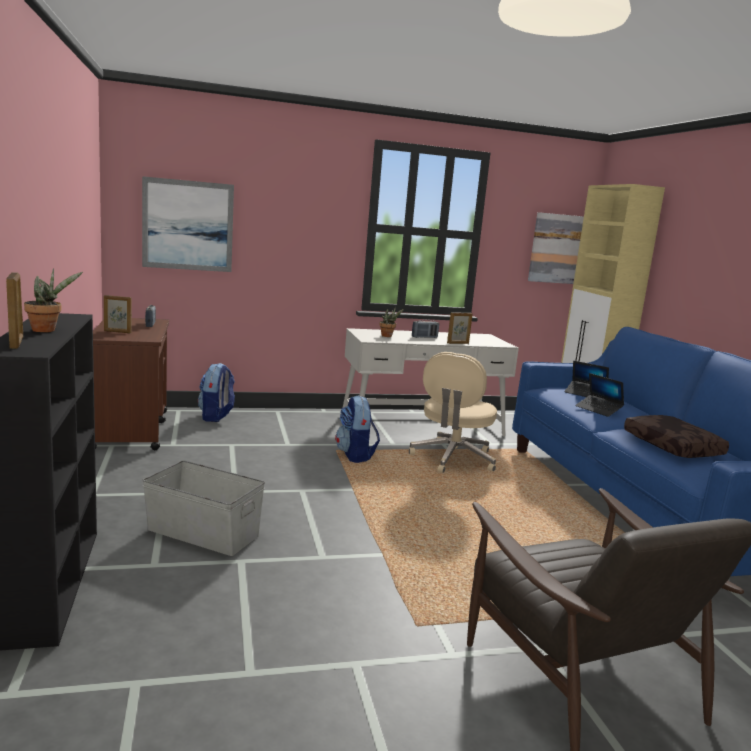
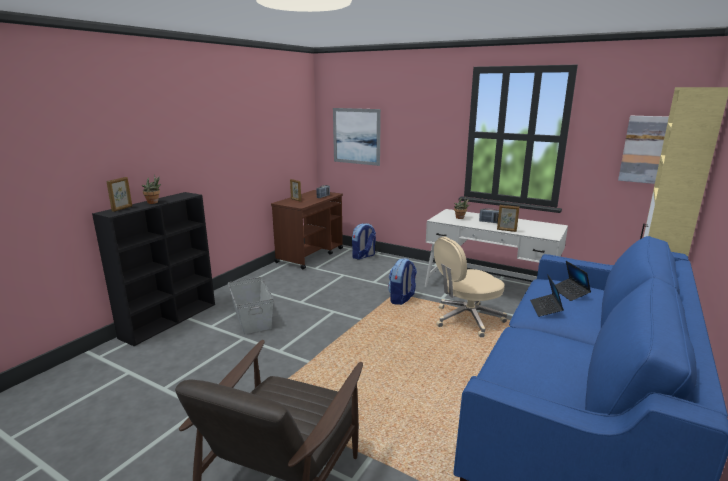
camera: 45 degrees right, 5 degrees up
brown pillow [624,415,729,458] -> none

